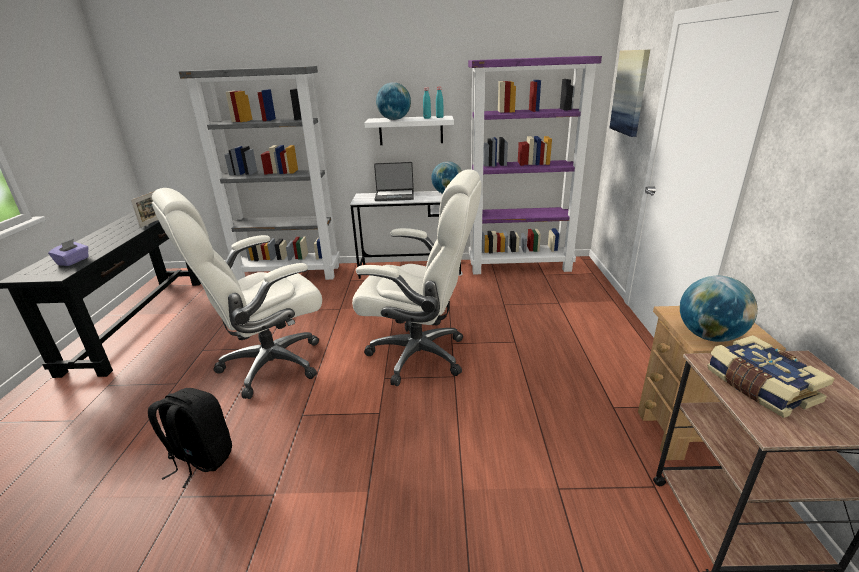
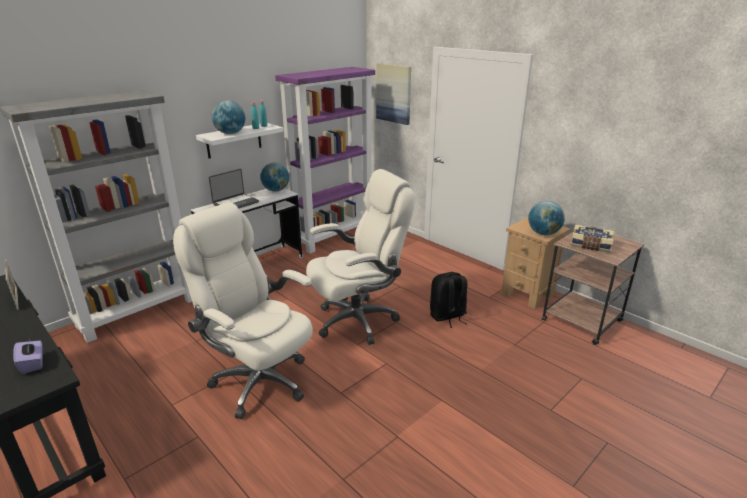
camera: 45 degrees left, 0 degrees up
black backpack [148,388,232,488] -> black backpack moved to [430,272,467,328]
white office chair [152,188,322,399] -> white office chair turned 120 degrees clockwise [173,202,313,419]

